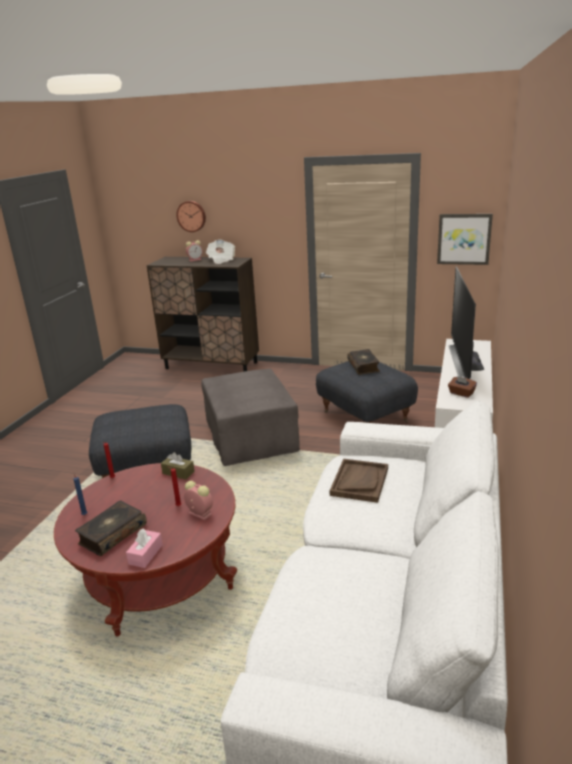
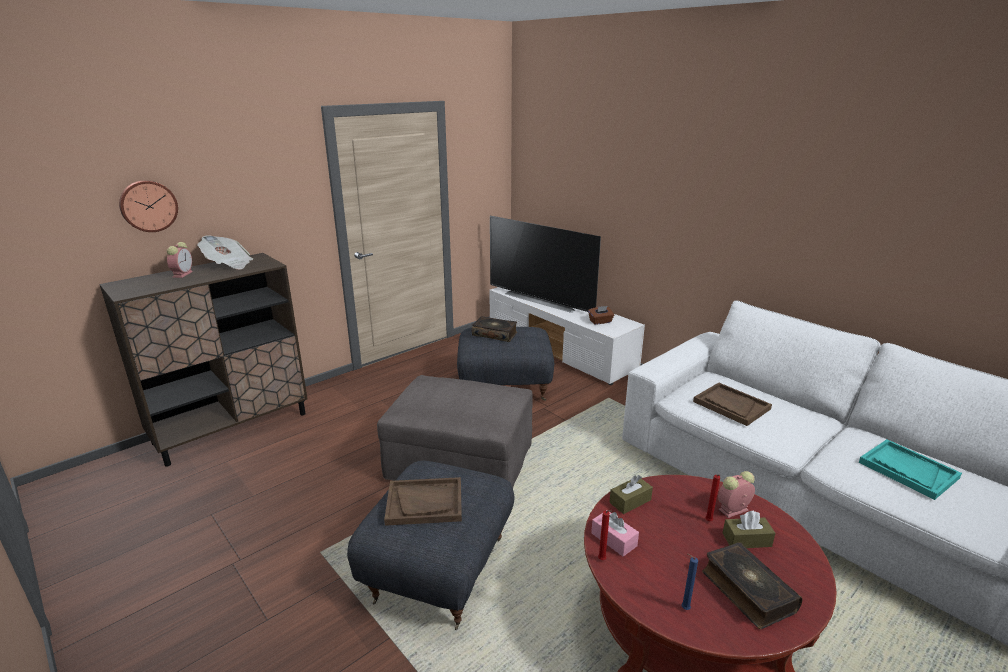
camera: 60 degrees left, 0 degrees up
pink tissue box [126,529,163,568] -> pink tissue box moved to [591,510,639,557]
picture [437,214,493,265] -> none
none -> brown tray [384,477,462,526]
none -> brown tissue box [723,511,775,548]
none -> turquoise tray [859,439,962,500]

